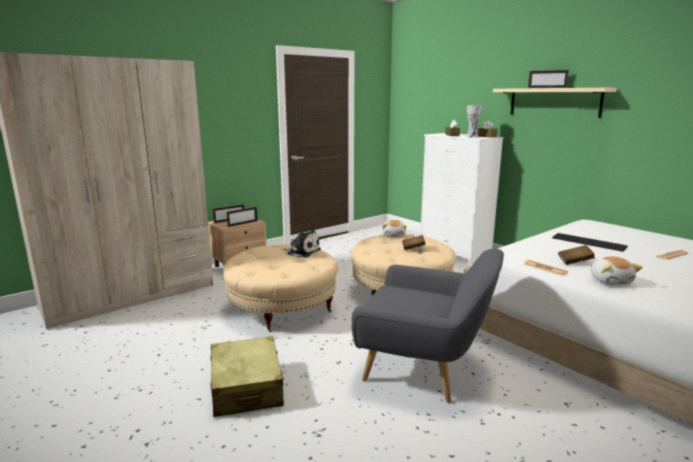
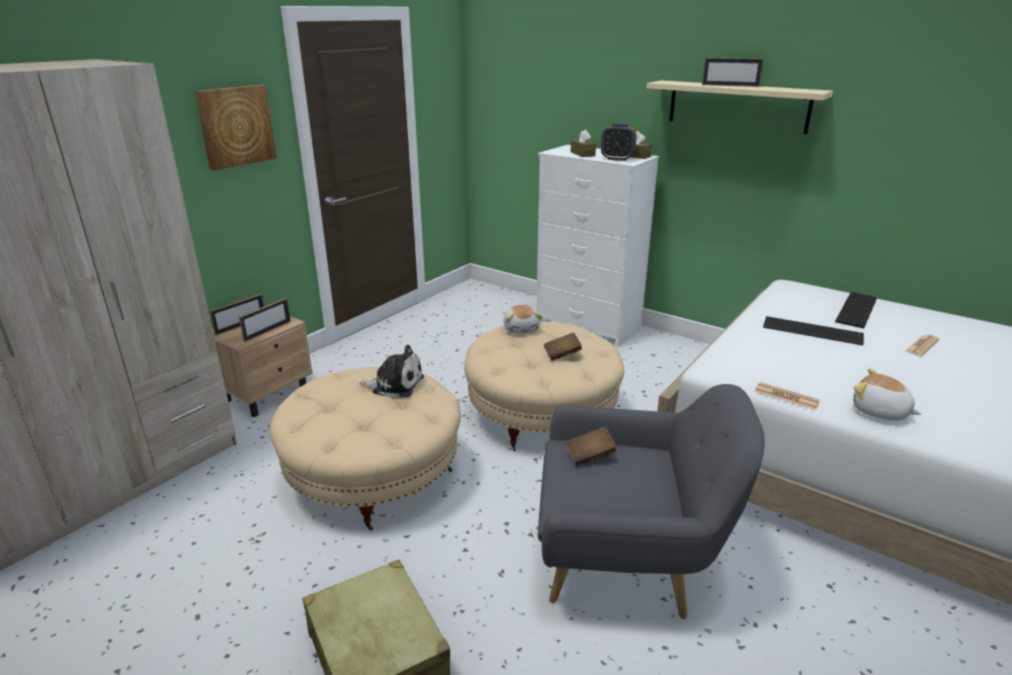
camera: 15 degrees left, 10 degrees up
vase [466,105,482,138] -> alarm clock [601,123,637,161]
brown book [558,245,595,265] -> brown book moved to [566,426,617,466]
plush toy [591,257,643,285] -> plush toy turned 150 degrees clockwise [853,368,921,421]
none -> picture [195,85,277,170]
none -> keyboard [835,292,877,328]

